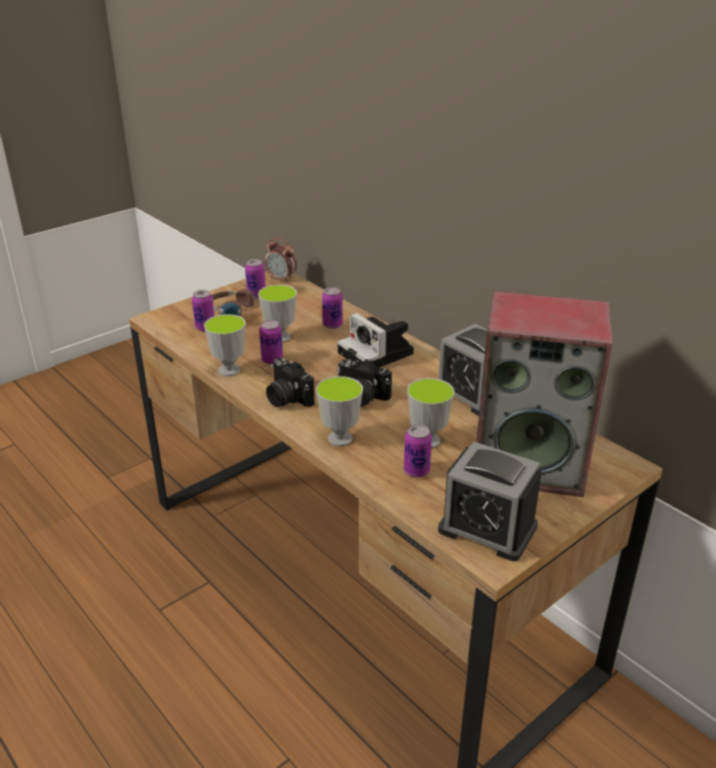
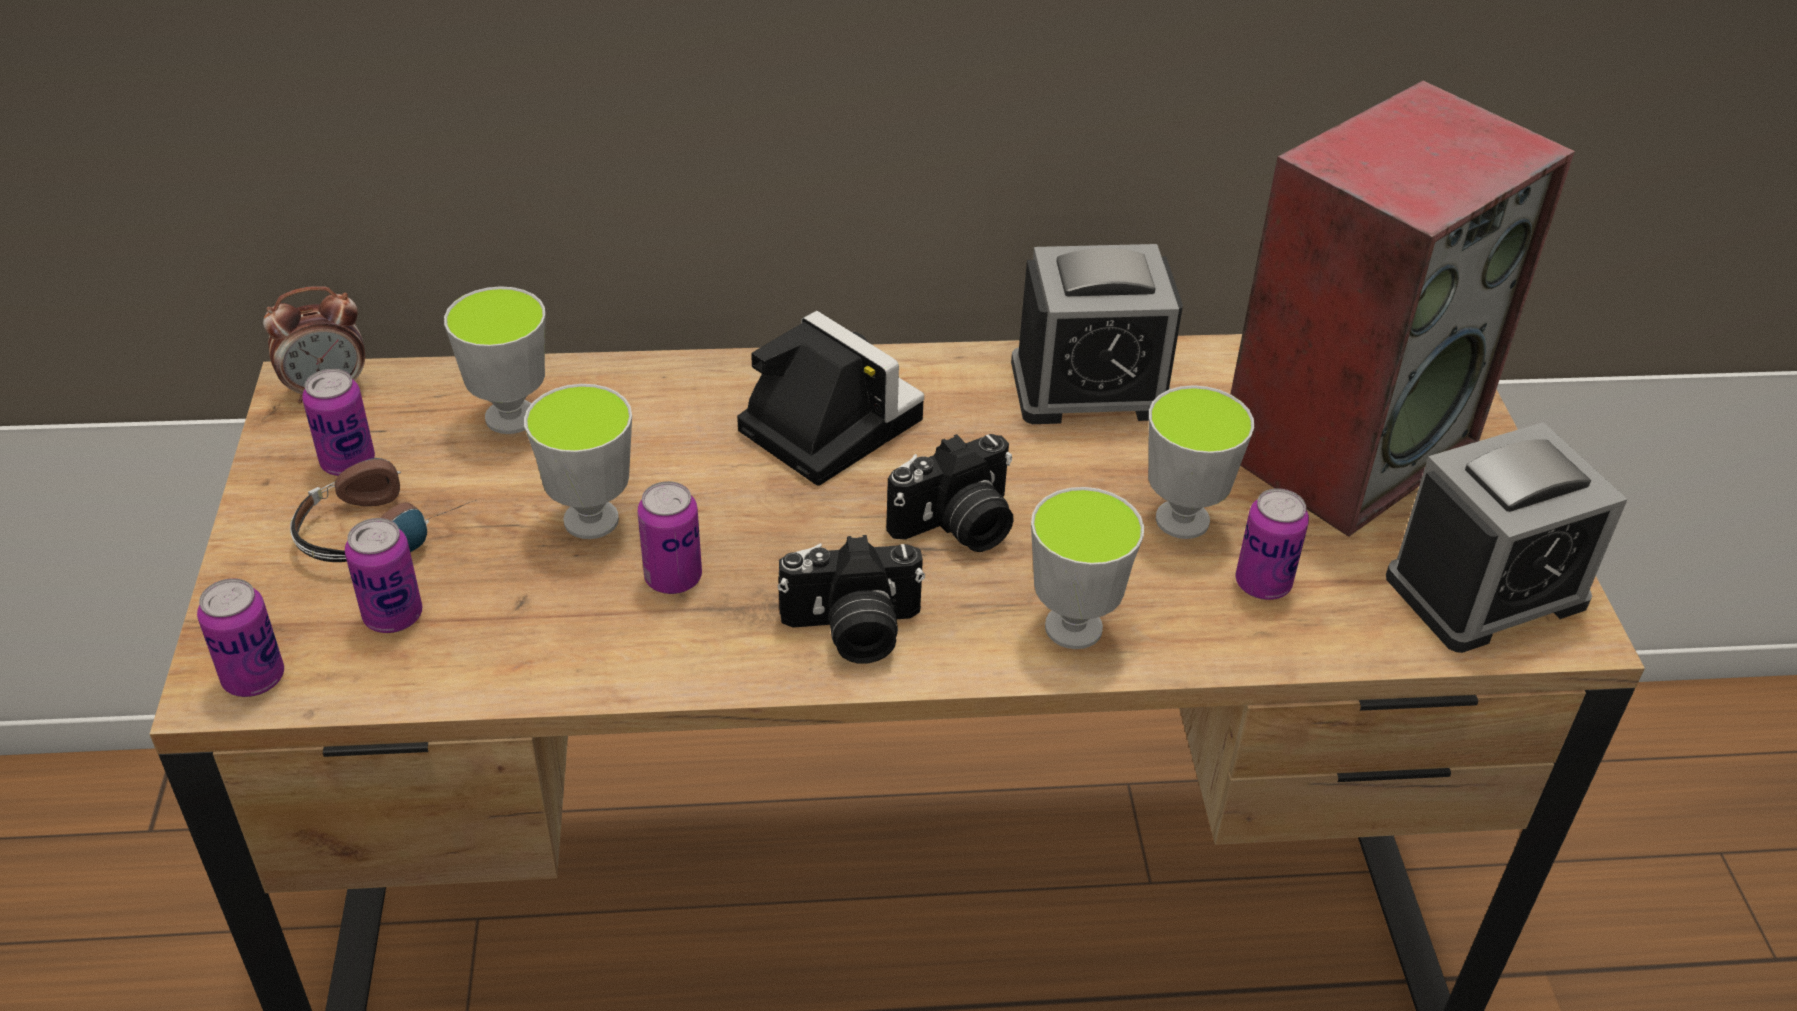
camera: 55 degrees left, 10 degrees up
cup [204,314,246,376] -> cup moved to [444,286,546,434]
can [322,287,343,329] -> can moved to [197,578,284,697]
camera [337,313,414,368] -> camera turned 135 degrees counterclockwise [737,311,924,486]

